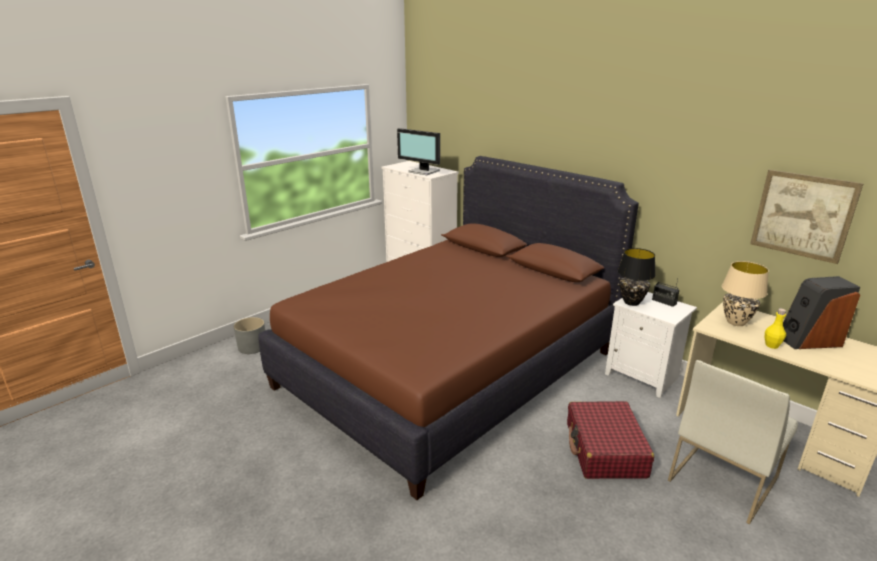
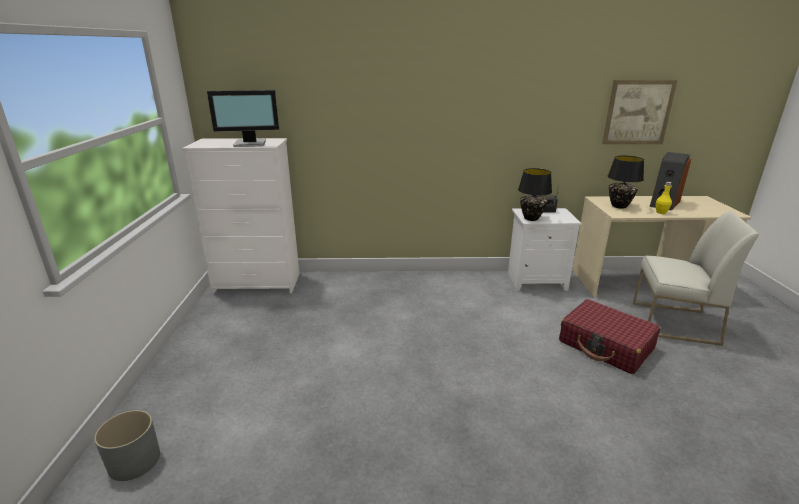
camera: 45 degrees left, 0 degrees up
brown bed [259,156,639,500] -> none
white chair [668,360,798,525] -> white chair turned 75 degrees counterclockwise [633,211,759,346]
beige table lamp [722,261,769,326] -> black table lamp [607,156,644,209]

